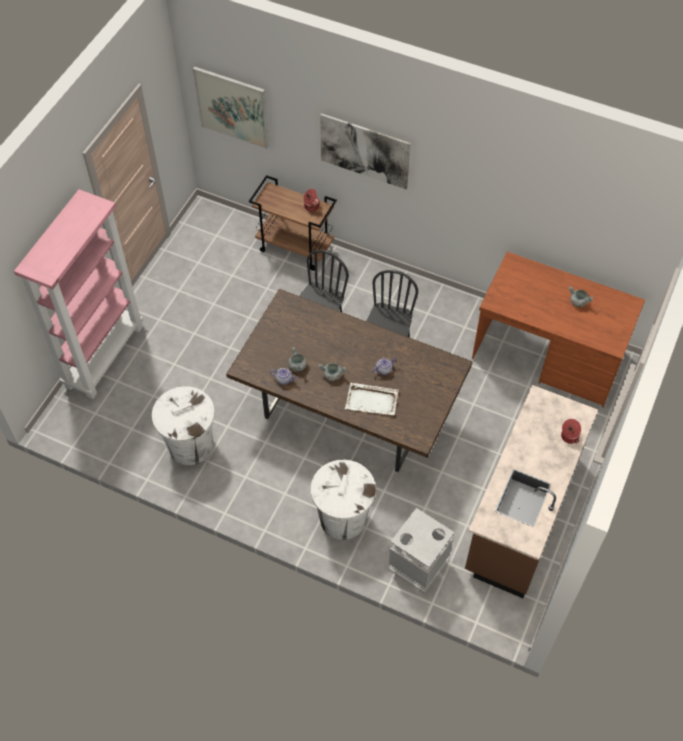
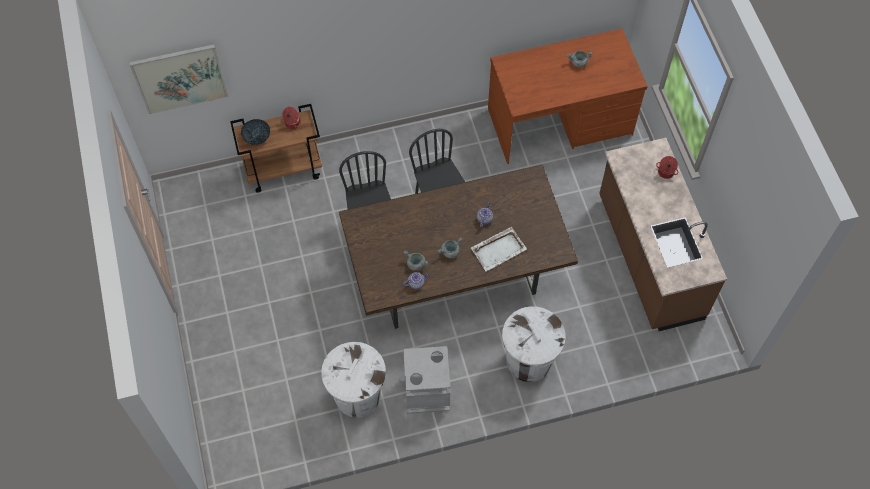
camera: 40 degrees left, 5 degrees up
pink bookcase [14,189,143,399] -> none
picture [320,113,411,190] -> none
grey trash can [388,508,454,594] -> grey trash can moved to [403,346,450,414]
none -> bowl [241,119,270,145]

